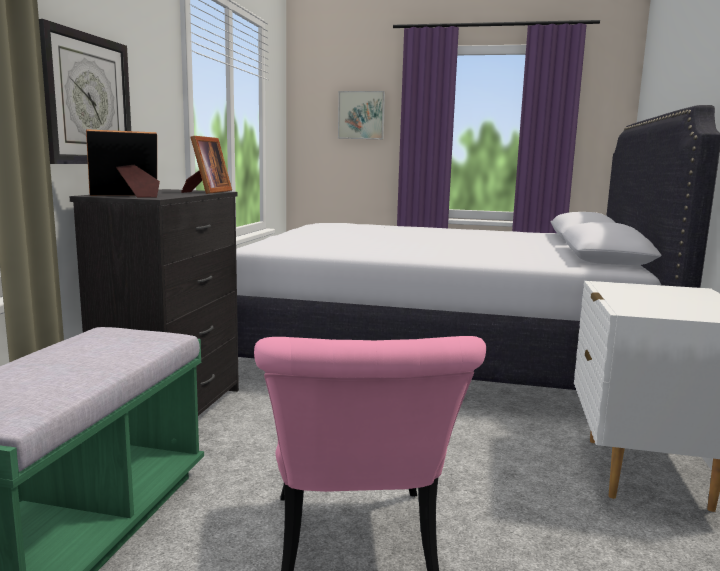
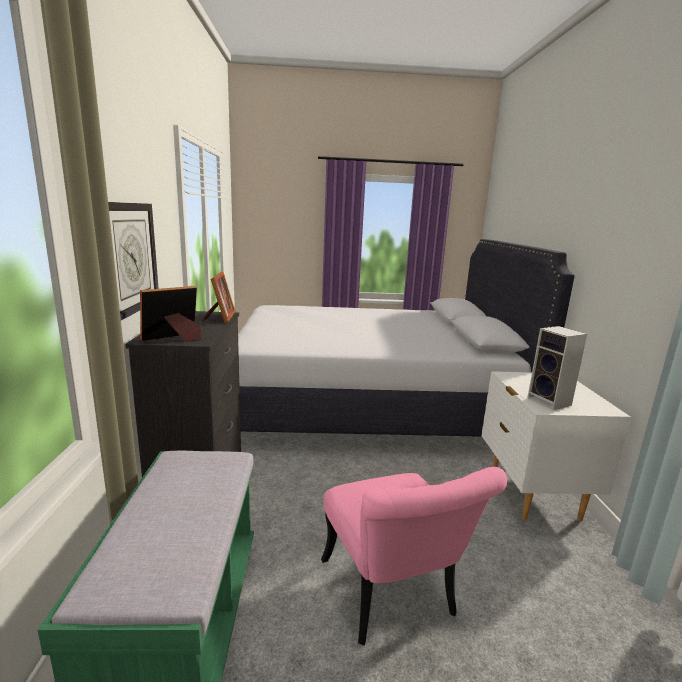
camera: 15 degrees left, 5 degrees up
picture [338,91,385,139] -> none
none -> speaker [527,326,587,410]

